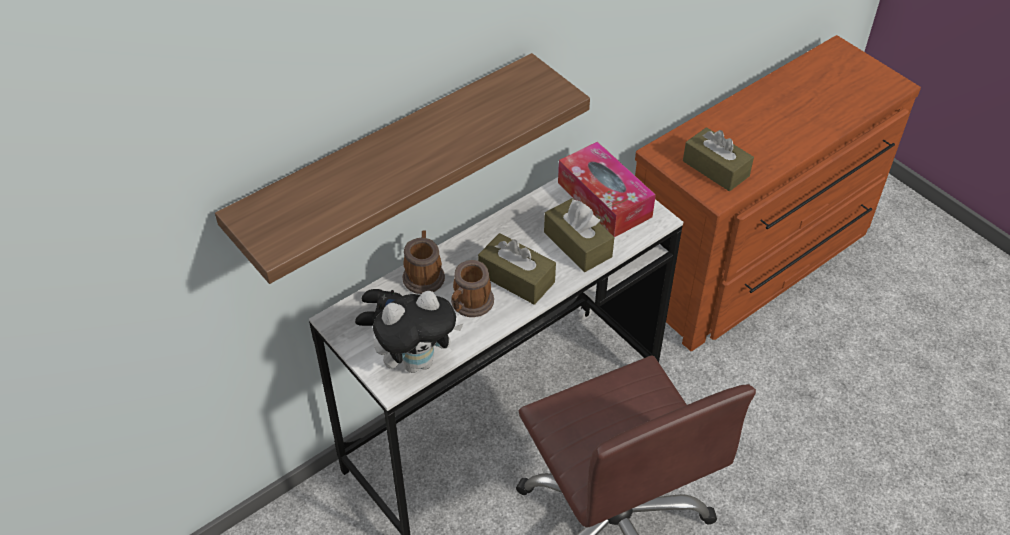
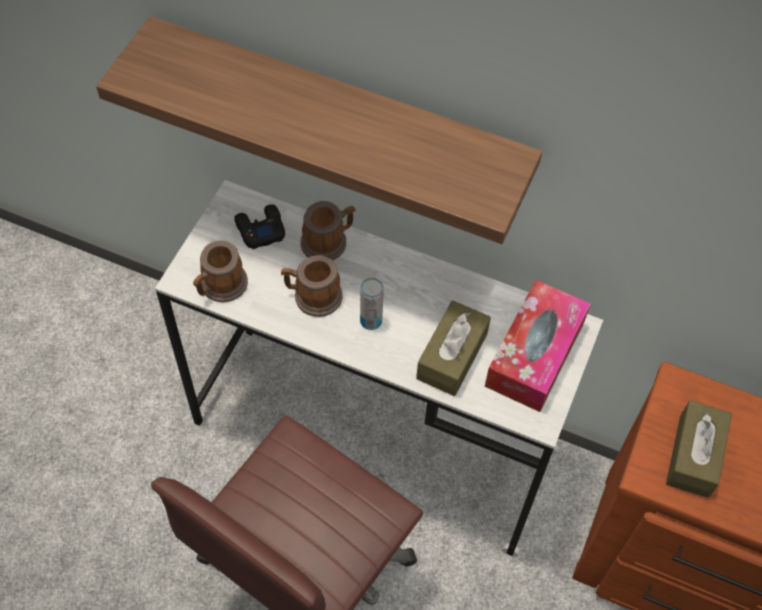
camera: 60 degrees right, 10 degrees up
plush toy [373,291,464,373] -> mug [193,240,248,302]
brown tissue box [478,233,556,305] -> can [360,277,384,330]

